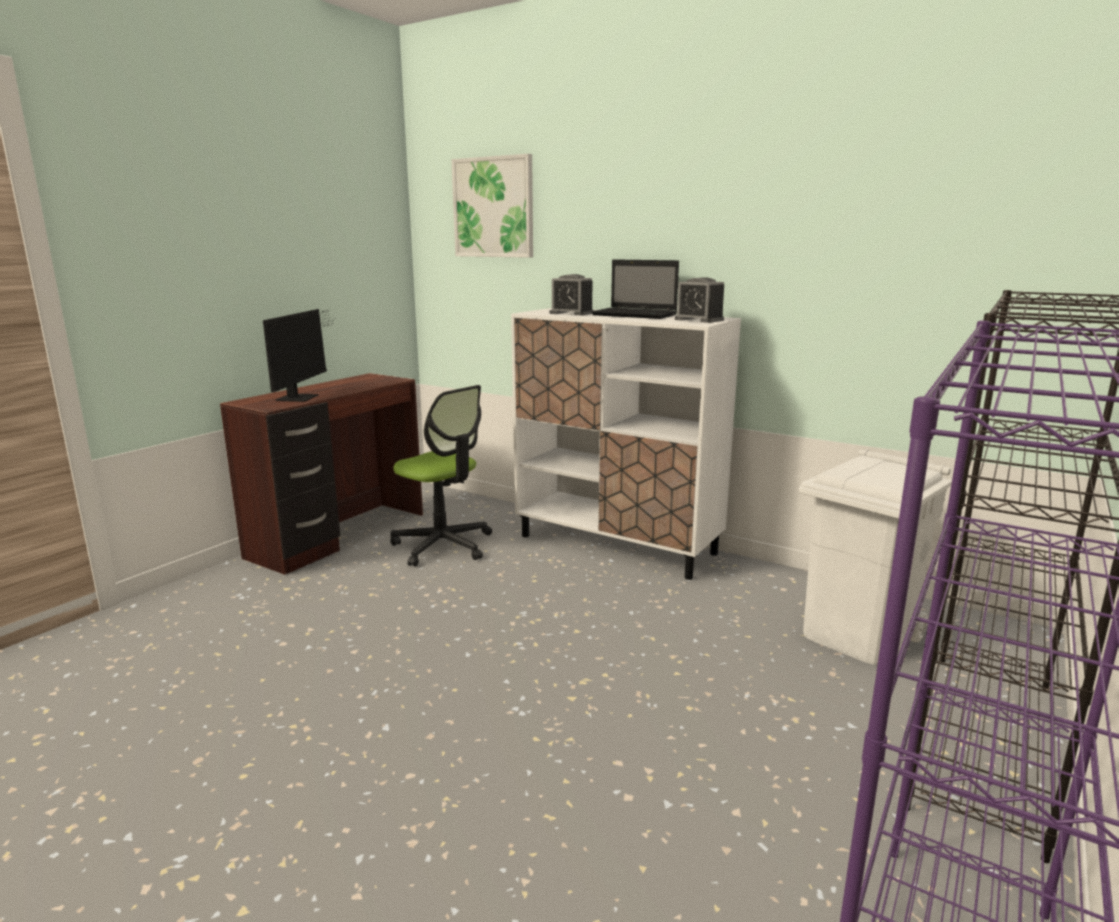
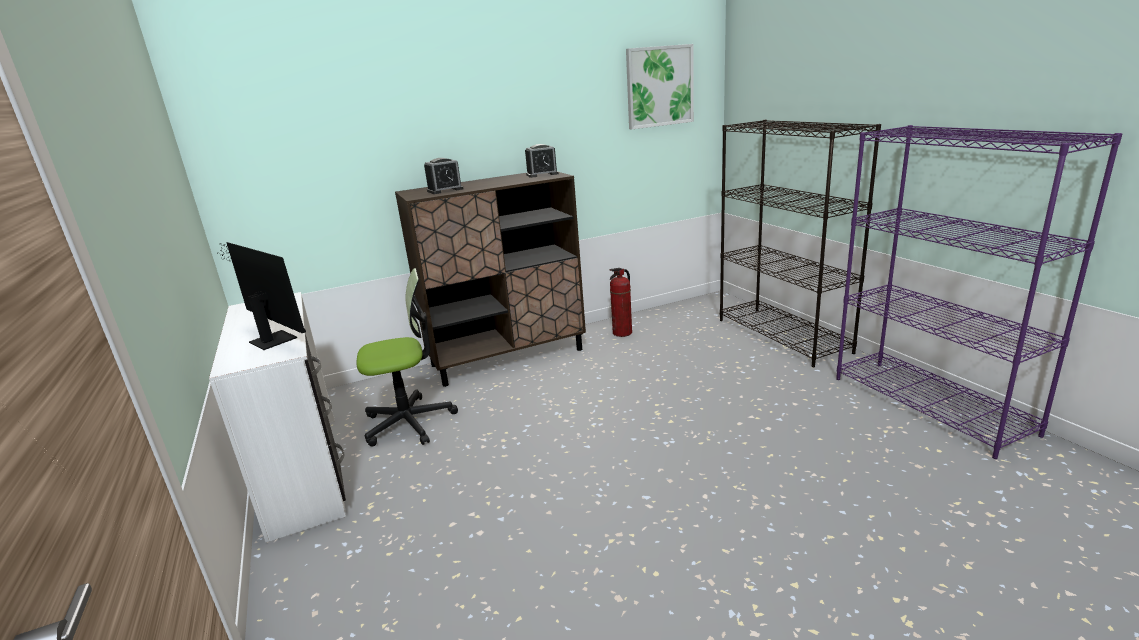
camera: 55 degrees left, 5 degrees up
brown desk [220,373,423,575] -> white desk [209,292,346,543]
picture [451,154,533,258] -> picture moved to [626,44,694,129]
white cabinet [511,308,741,580] -> brown cabinet [395,172,586,387]
laptop [591,259,679,319] -> none
white trash can [799,449,952,665] -> none
none -> fire extinguisher [609,268,632,337]

